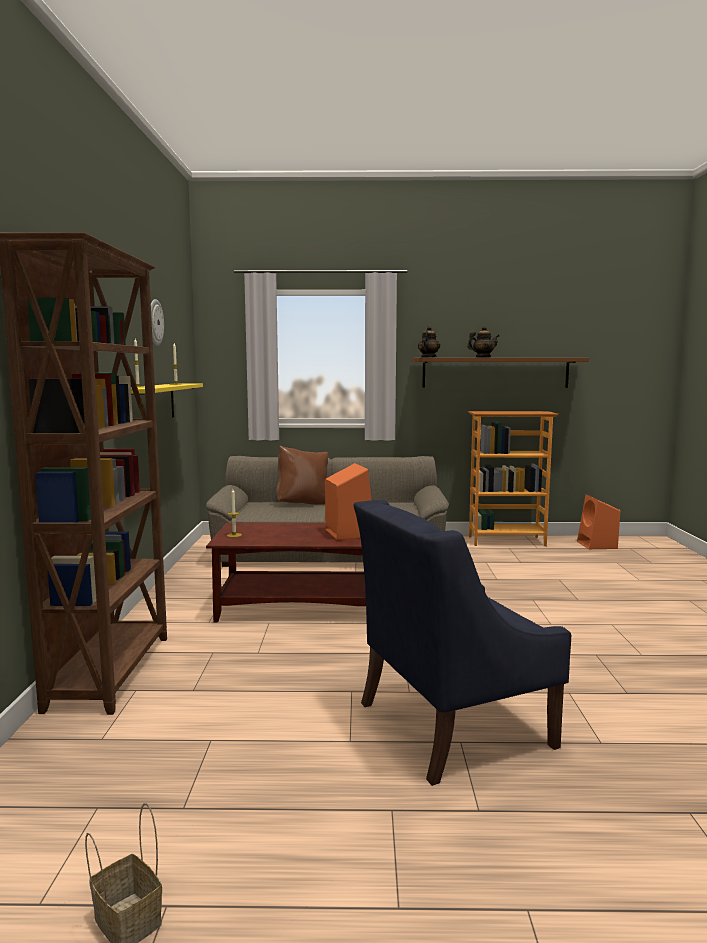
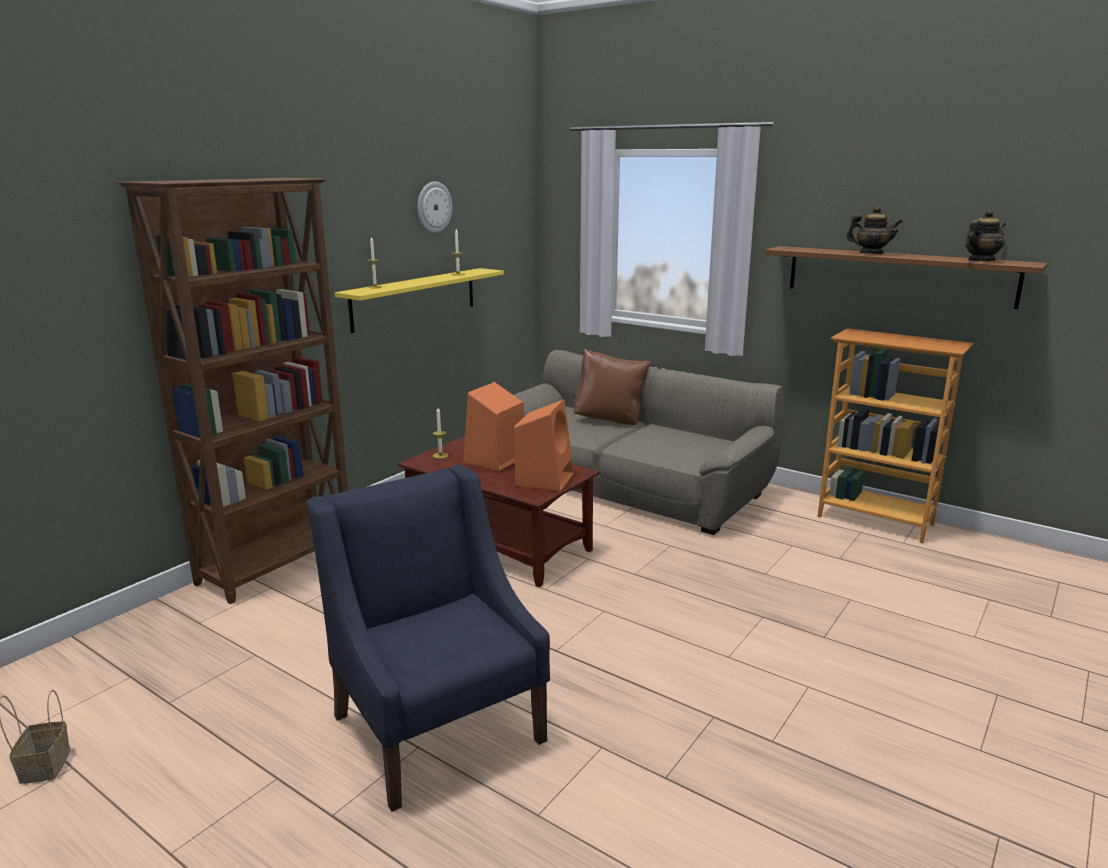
camera: 35 degrees right, 10 degrees up
blue armchair [353,500,571,786] -> blue armchair turned 45 degrees clockwise [307,465,550,812]
teapot [418,326,440,358] -> teapot moved to [966,210,1006,261]
orange speaker [577,494,620,549] -> orange speaker moved to [463,382,524,471]

